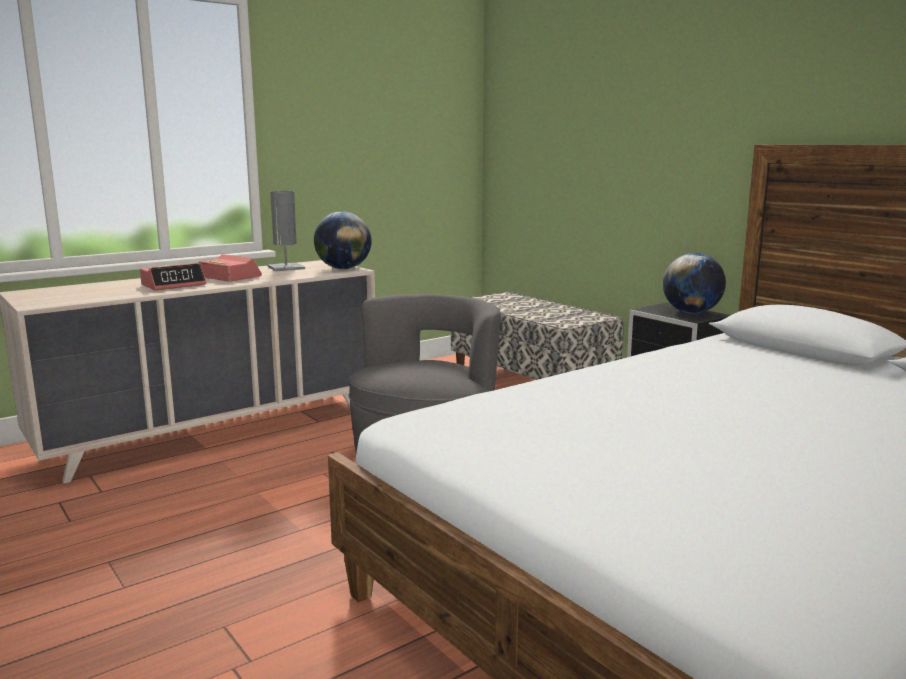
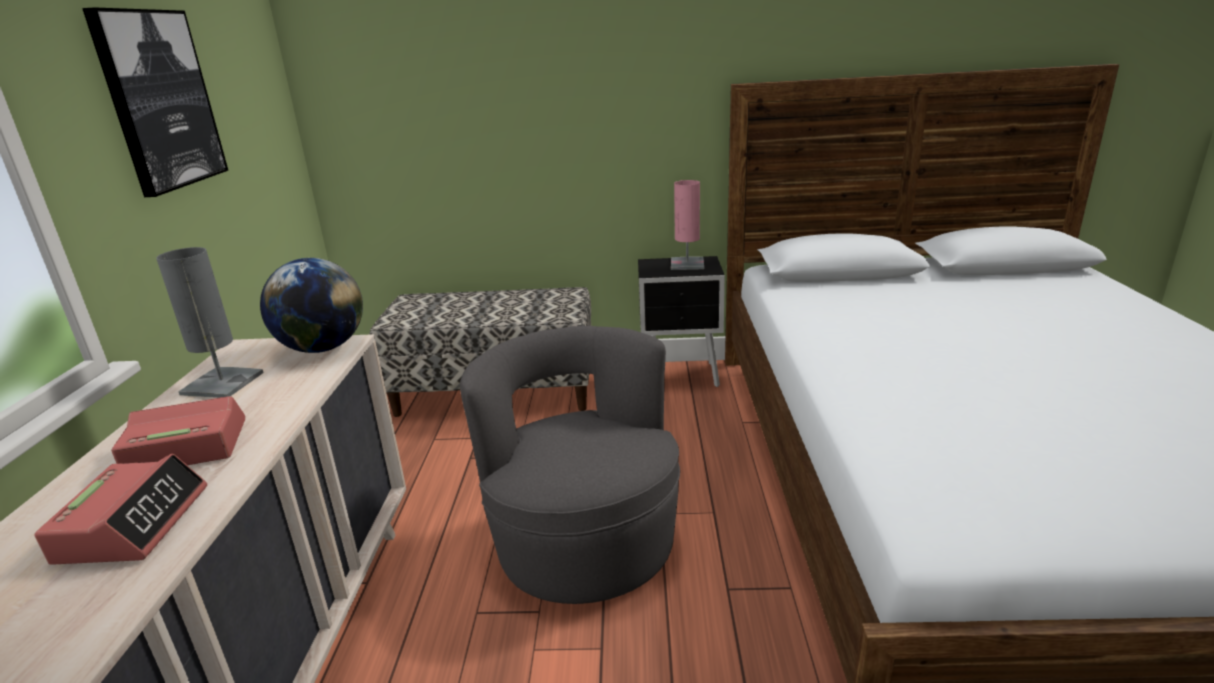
camera: 50 degrees left, 10 degrees up
globe [663,253,726,313] -> pink table lamp [671,180,704,270]
none -> picture [82,7,228,197]

